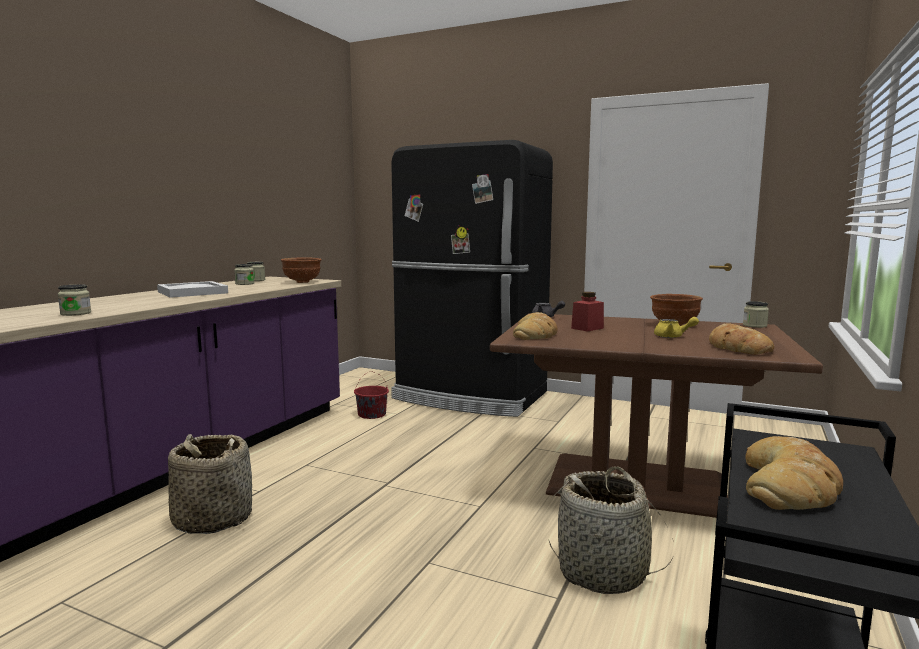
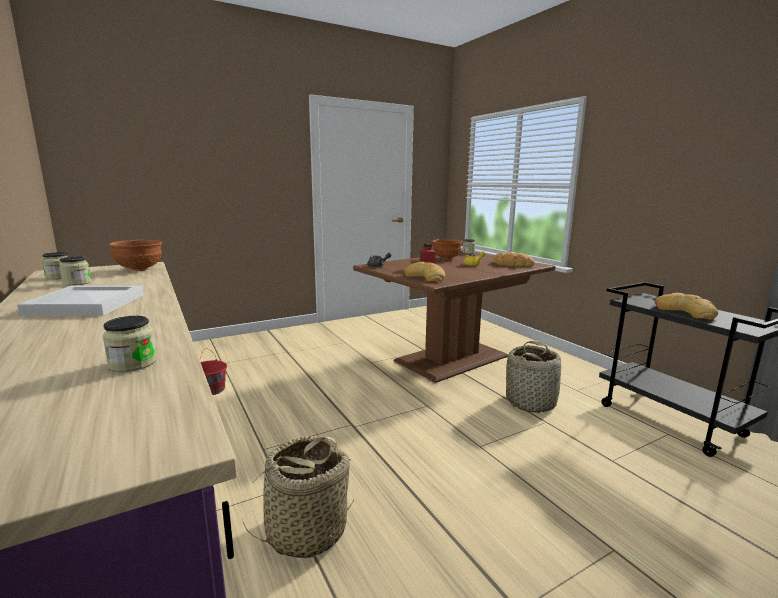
camera: 55 degrees left, 5 degrees up
black fridge [391,140,553,417] -> none

